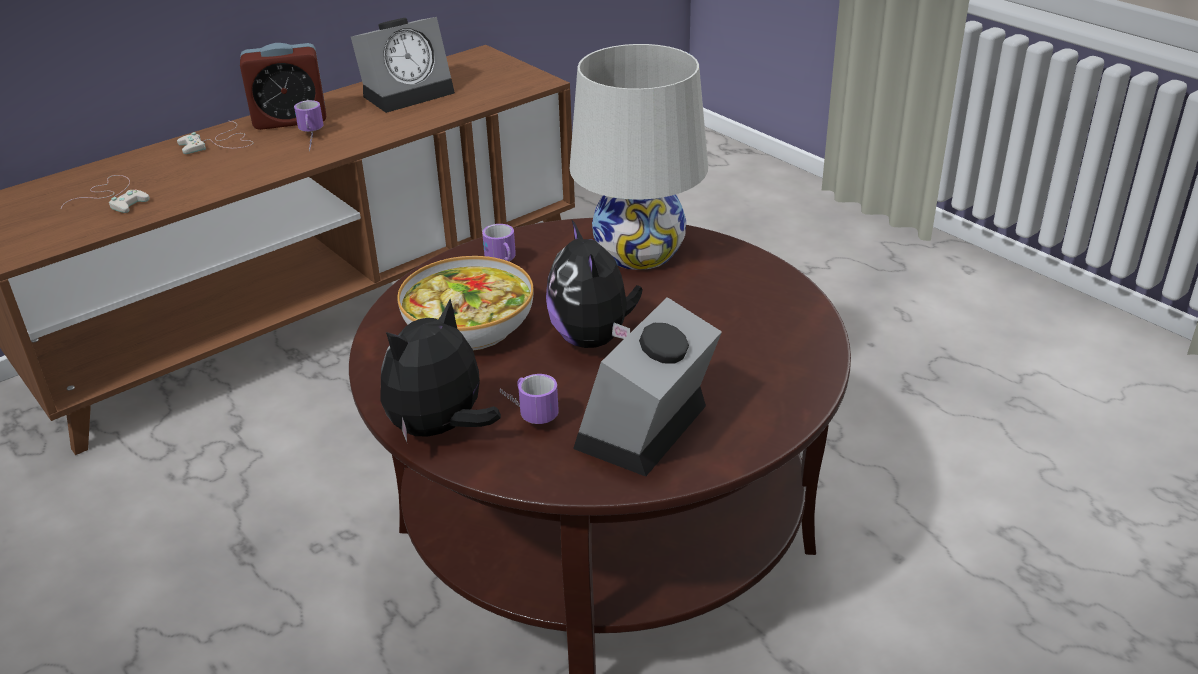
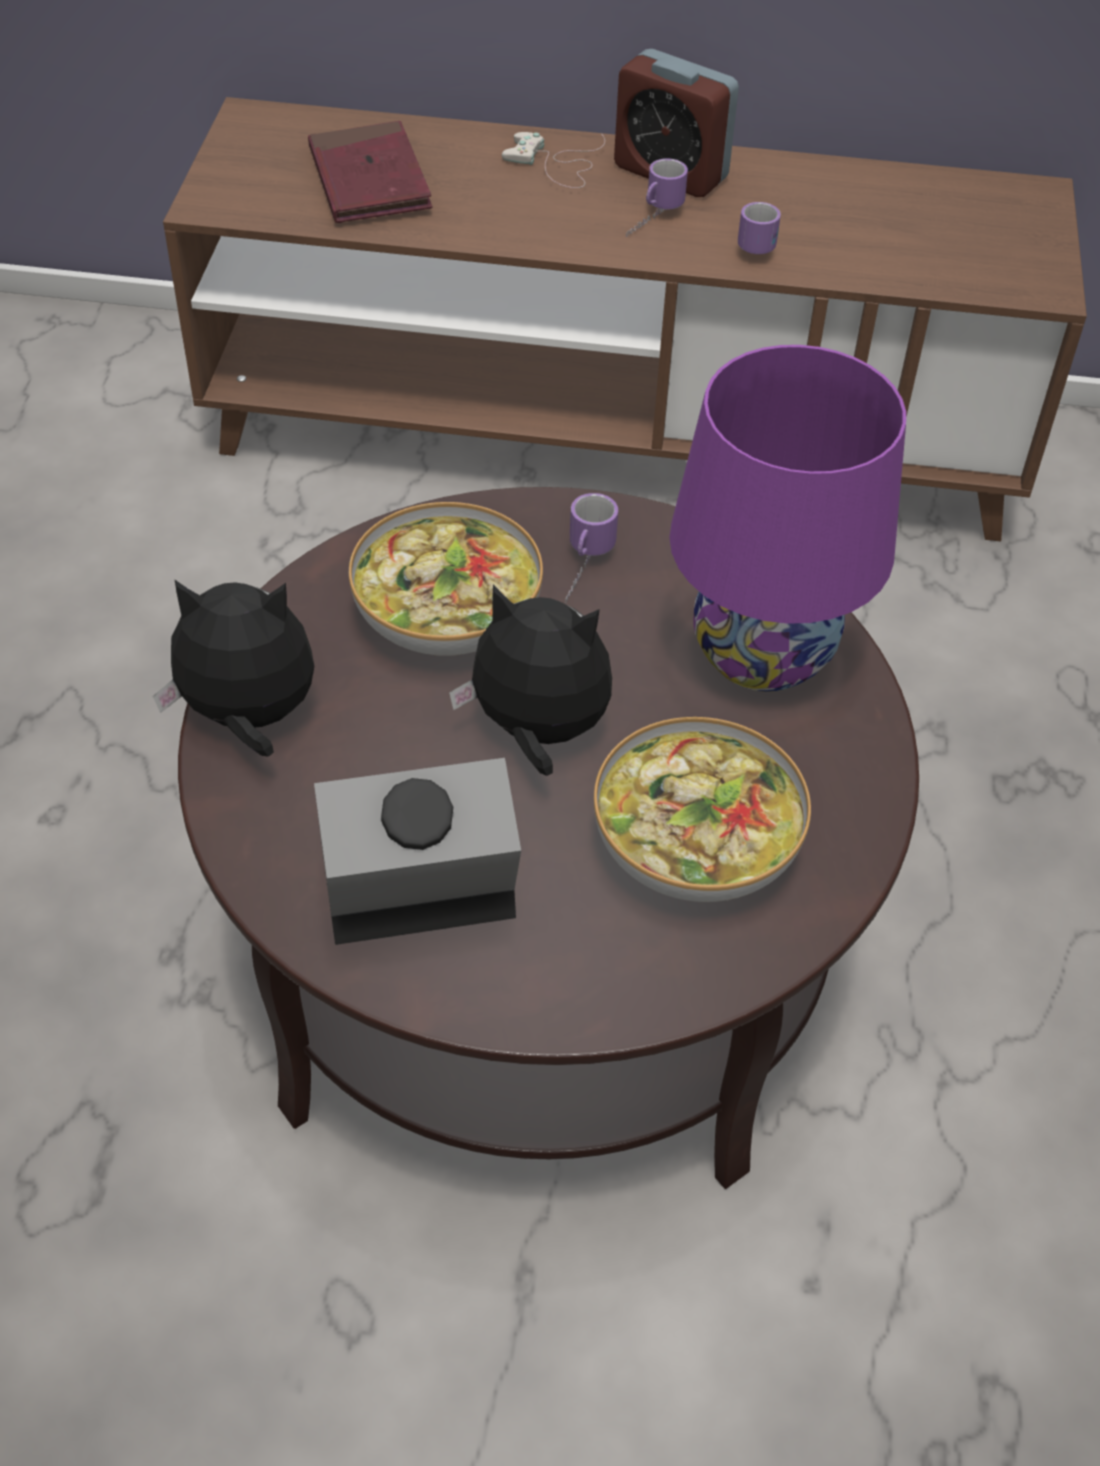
camera: 45 degrees right, 15 degrees up
white game controller [61,175,150,213] -> red book [308,121,432,223]
alarm clock [351,17,455,113] -> none
mug [500,374,559,424] -> mug moved to [738,202,781,254]
plush toy [546,220,642,348] -> plush toy turned 75 degrees clockwise [449,585,612,776]
white table lamp [569,44,708,270] -> purple table lamp [669,345,906,692]
none -> bowl [594,717,811,902]

